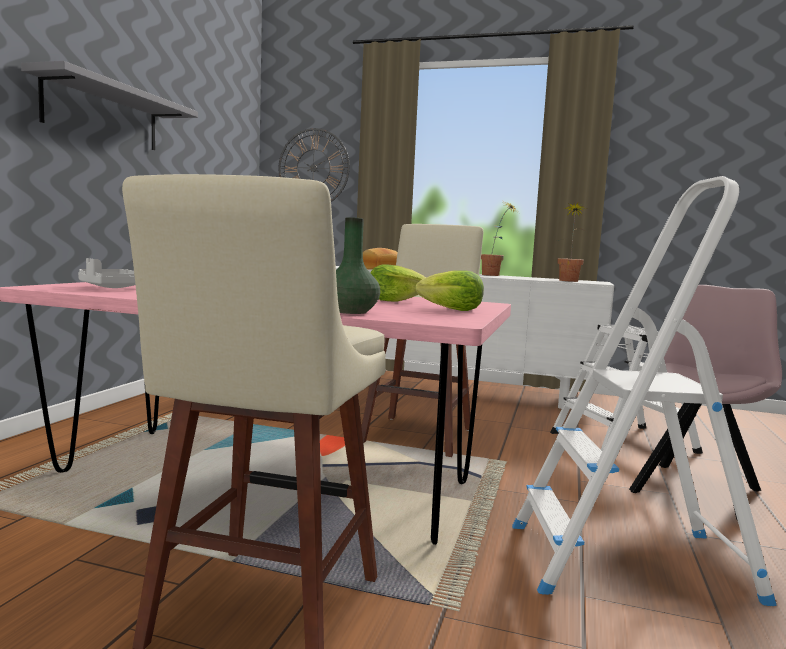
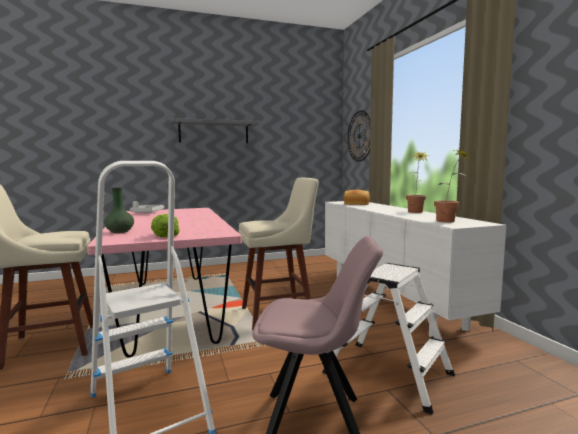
camera: 55 degrees right, 0 degrees up
lettuce [371,264,426,302] -> none

